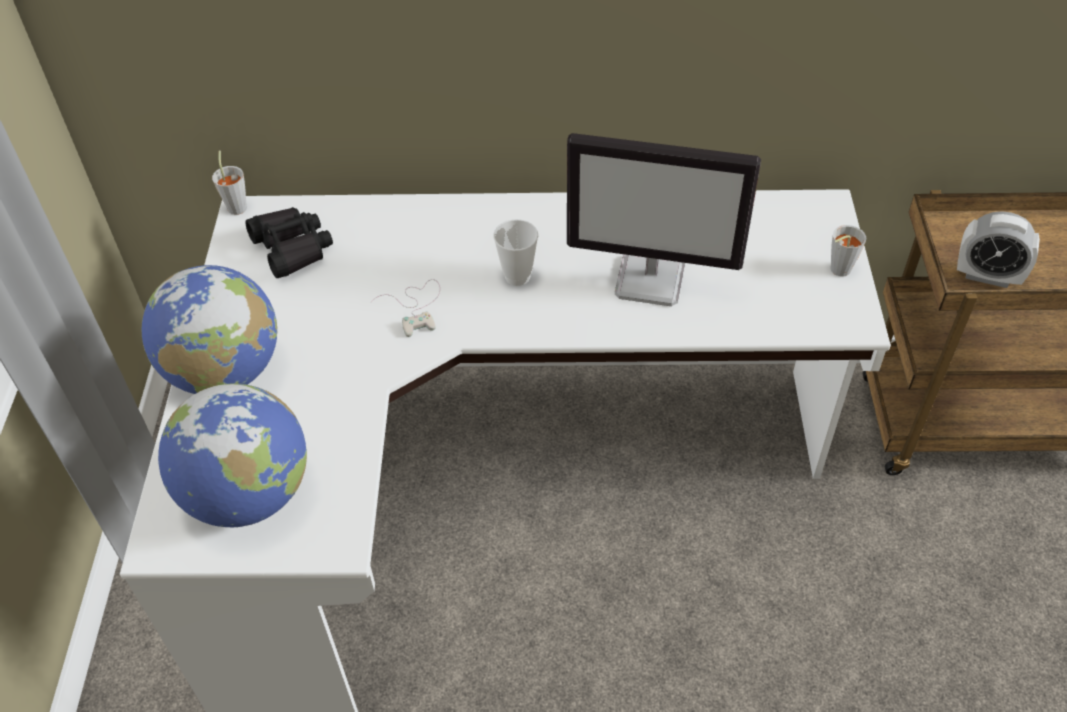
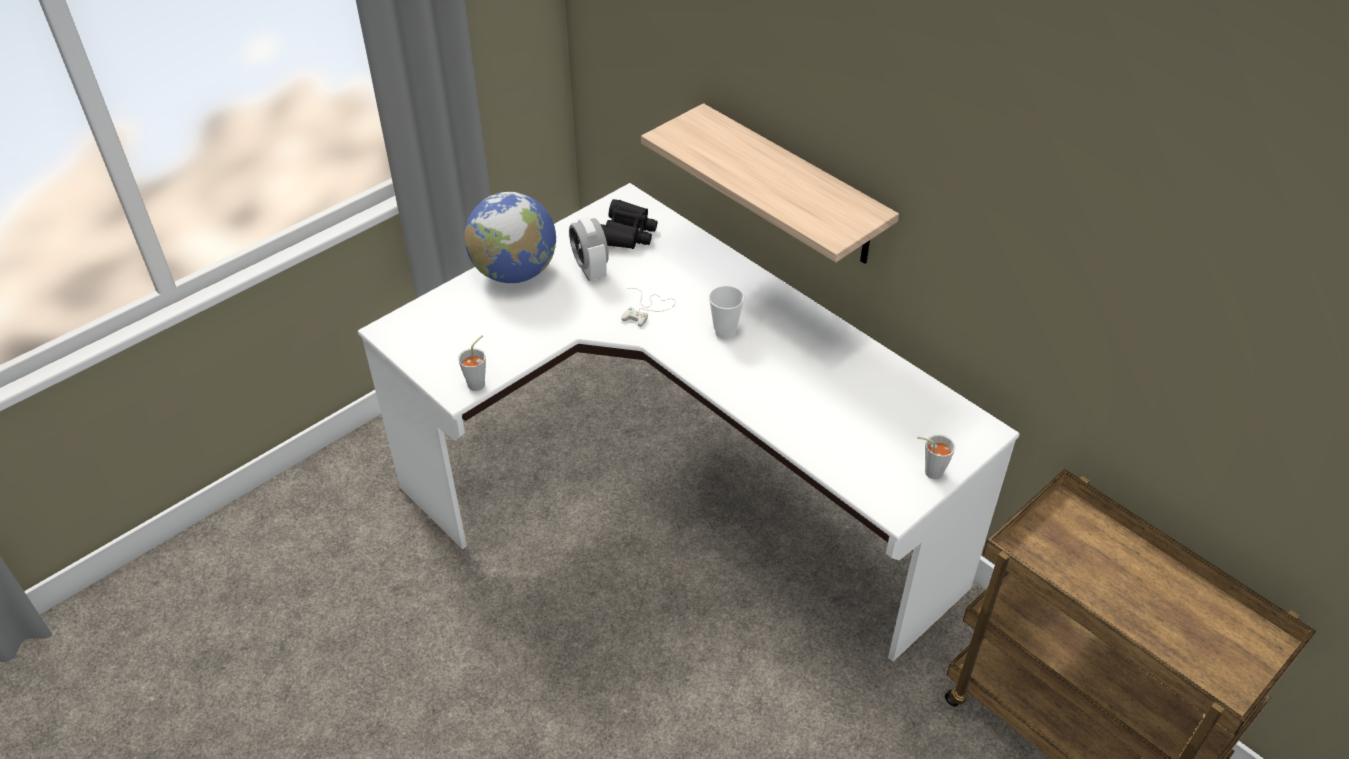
camera: 45 degrees right, 5 degrees down
globe [158,384,307,527] -> none
grey cup [212,150,247,215] -> grey cup moved to [458,335,486,391]
monitor [567,133,761,306] -> none
alarm clock [957,211,1040,288] -> alarm clock moved to [569,217,609,281]
none -> shelf [641,103,899,264]

